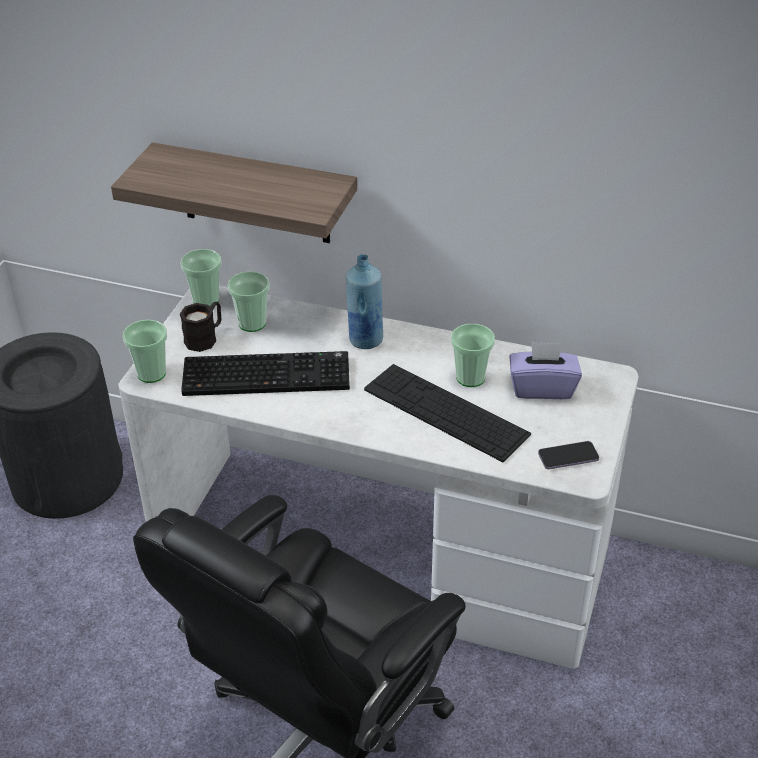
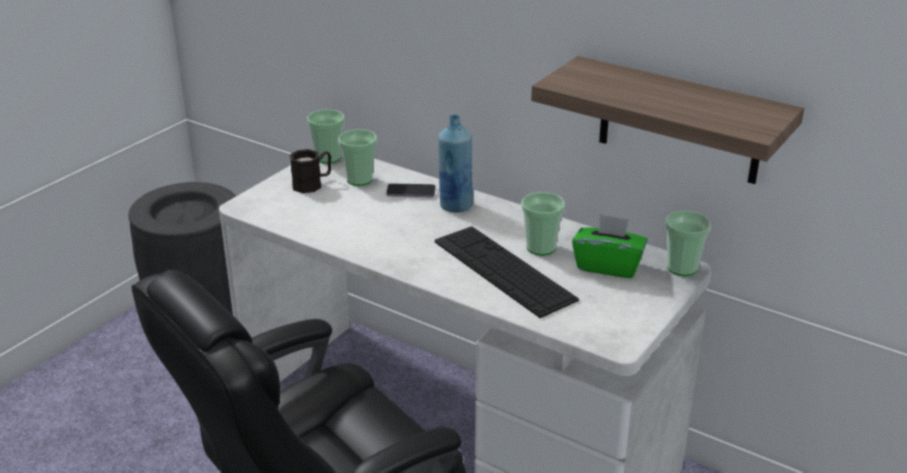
camera: 15 degrees right, 10 degrees down
shelf [111,142,357,243] -> shelf moved to [531,56,804,184]
cup [123,320,167,383] -> cup moved to [665,211,711,276]
keyboard [181,351,350,396] -> none
purple tissue box [510,342,582,399] -> green tissue box [572,214,647,278]
phone [538,441,599,469] -> phone moved to [386,183,436,197]

